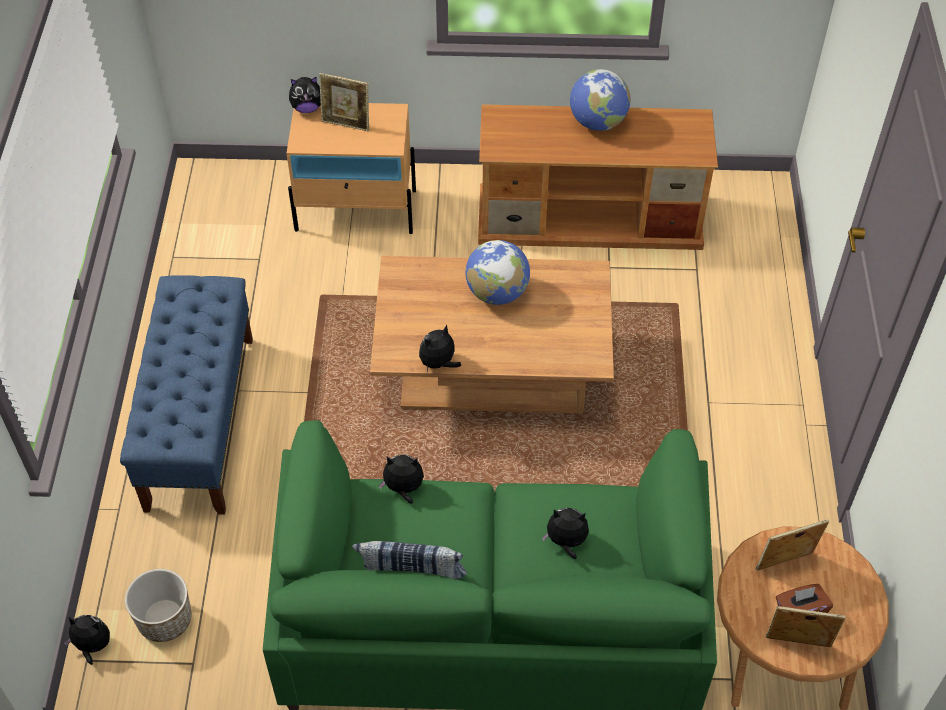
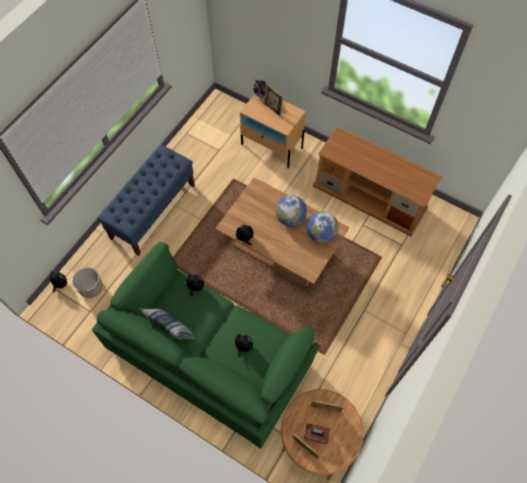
camera: 30 degrees right, 10 degrees up
globe [570,69,631,131] -> globe moved to [307,211,339,243]

